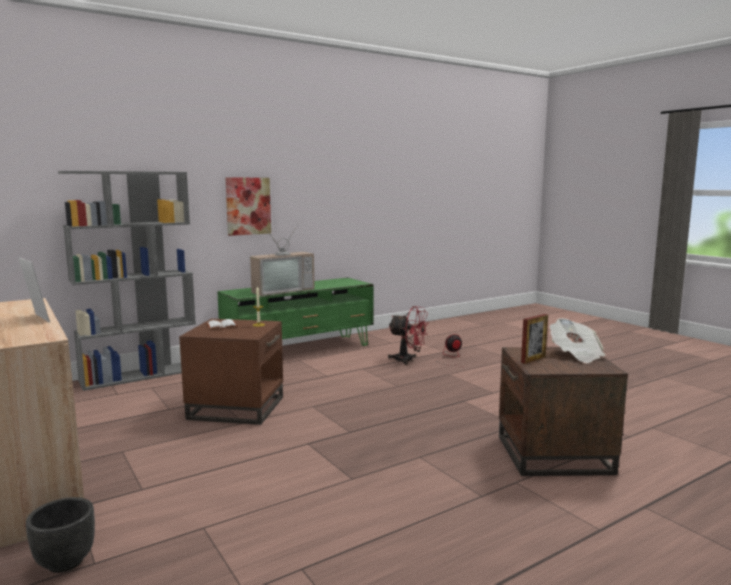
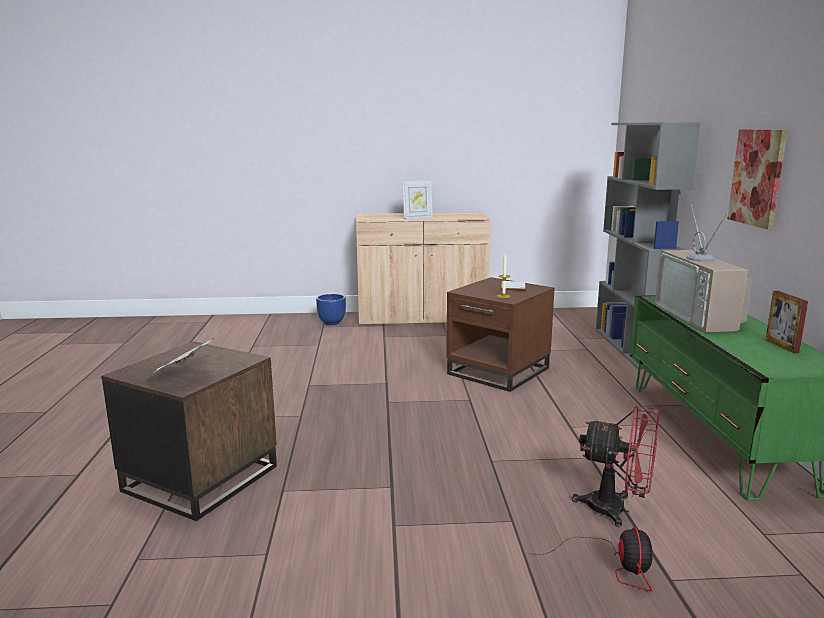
camera: 120 degrees right, 5 degrees up
black planter [26,497,95,573] -> blue planter [316,294,346,325]
red fan [388,306,429,365] -> red fan turned 120 degrees counterclockwise [572,404,659,527]
picture frame [521,314,548,364] -> picture frame moved to [766,291,808,353]

